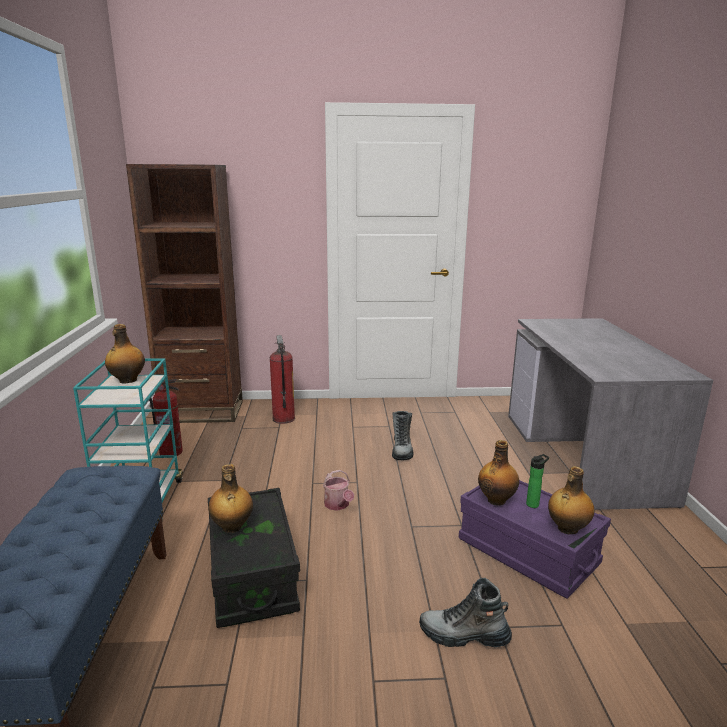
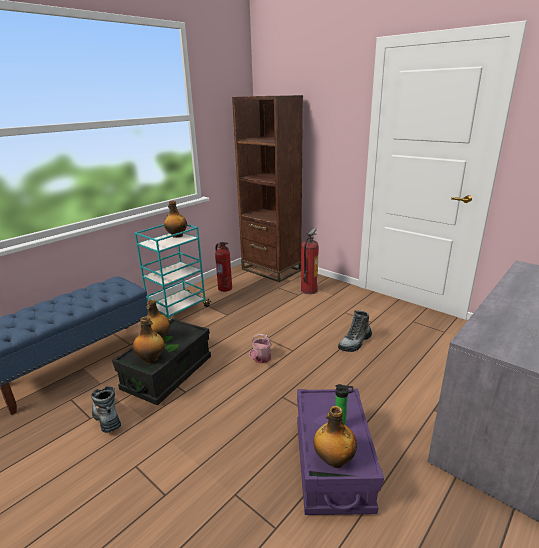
camera: 45 degrees right, 5 degrees up
boot [419,578,512,647] -> boot moved to [91,386,121,433]
bottle [478,440,519,506] -> bottle moved to [133,316,164,364]

